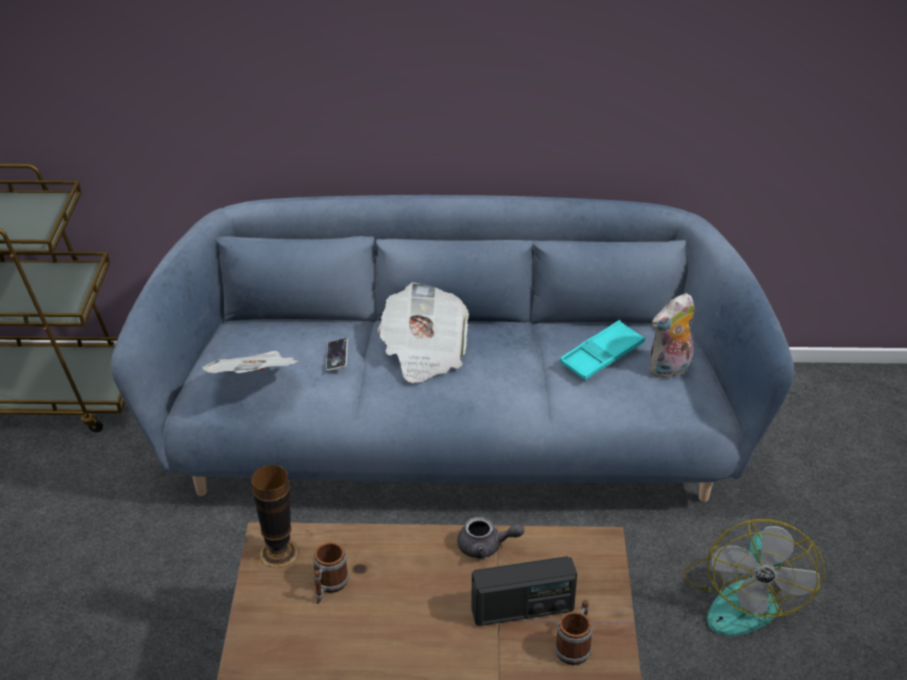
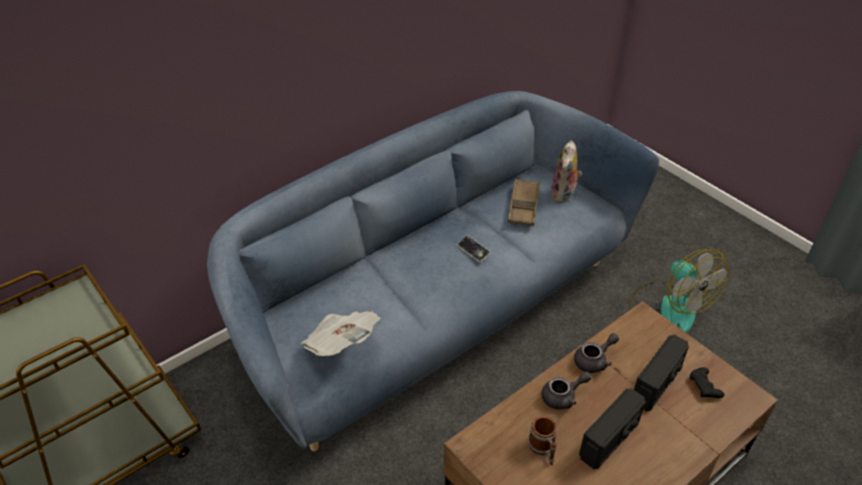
camera: 40 degrees left, 5 degrees up
vase [251,465,299,568] -> none
phone [326,338,348,371] -> phone moved to [457,236,490,262]
newspaper [378,282,469,383] -> none
mug [554,600,593,665] -> black game controller [690,367,725,398]
turquoise tray [560,320,645,380] -> brown tray [508,179,540,226]
none -> grey teapot [541,371,591,409]
none -> radio [579,388,646,469]

